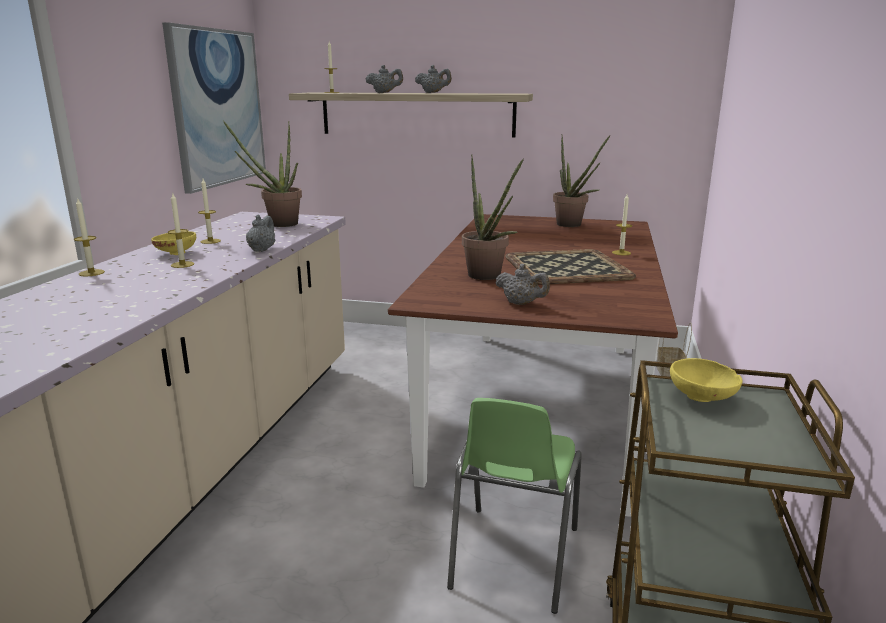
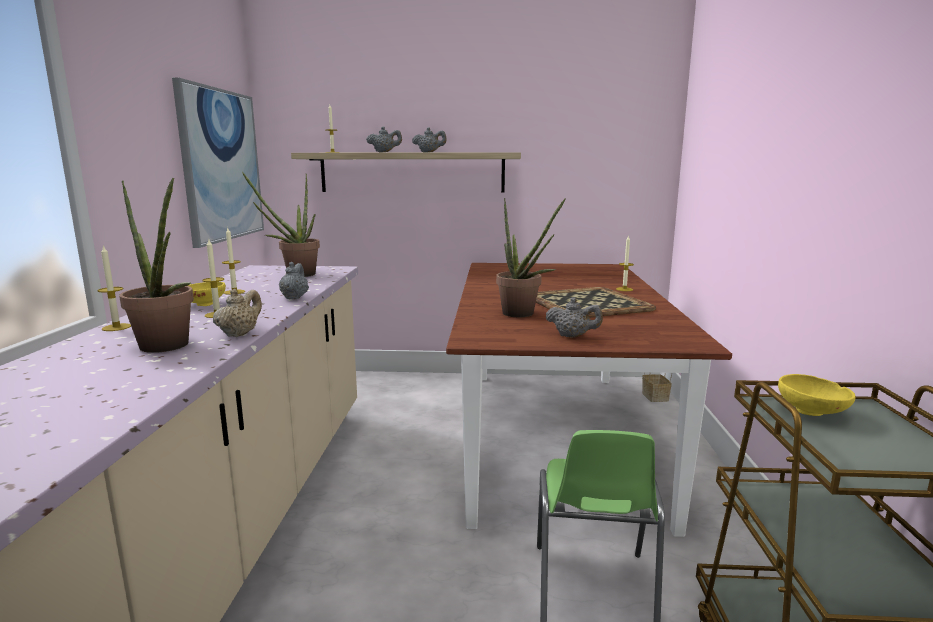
camera: 10 degrees left, 5 degrees down
potted plant [553,135,610,227] -> potted plant moved to [119,178,194,353]
none -> beige teapot [213,289,262,337]

